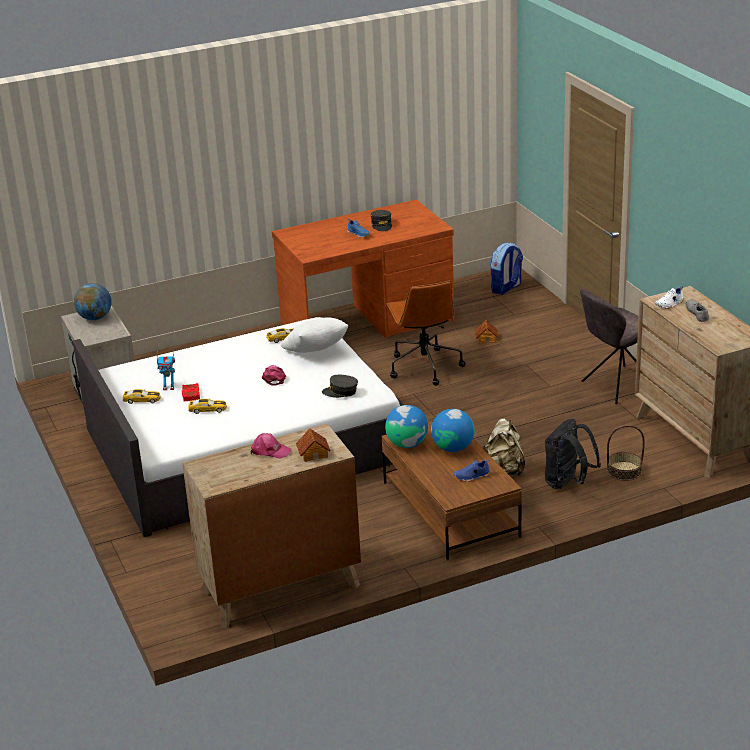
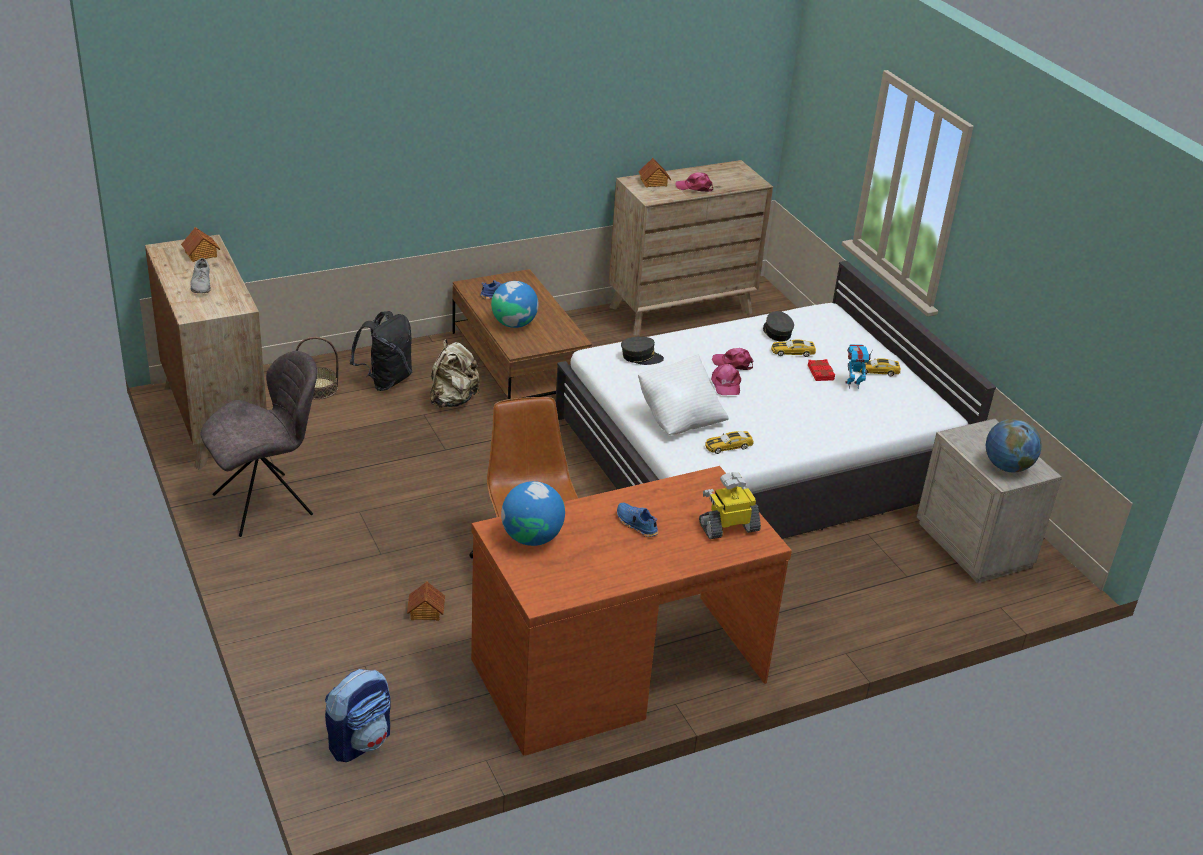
camera: 175 degrees right, 5 degrees up
grey cap [370,210,392,231] -> grey cap moved to [763,311,794,341]
globe [385,405,428,448] -> globe moved to [501,481,565,546]
white shoe [655,286,684,309] -> none
none -> toy house [181,227,220,262]
none -> toy robot [699,472,761,539]
none -> pink cap [712,348,753,370]

